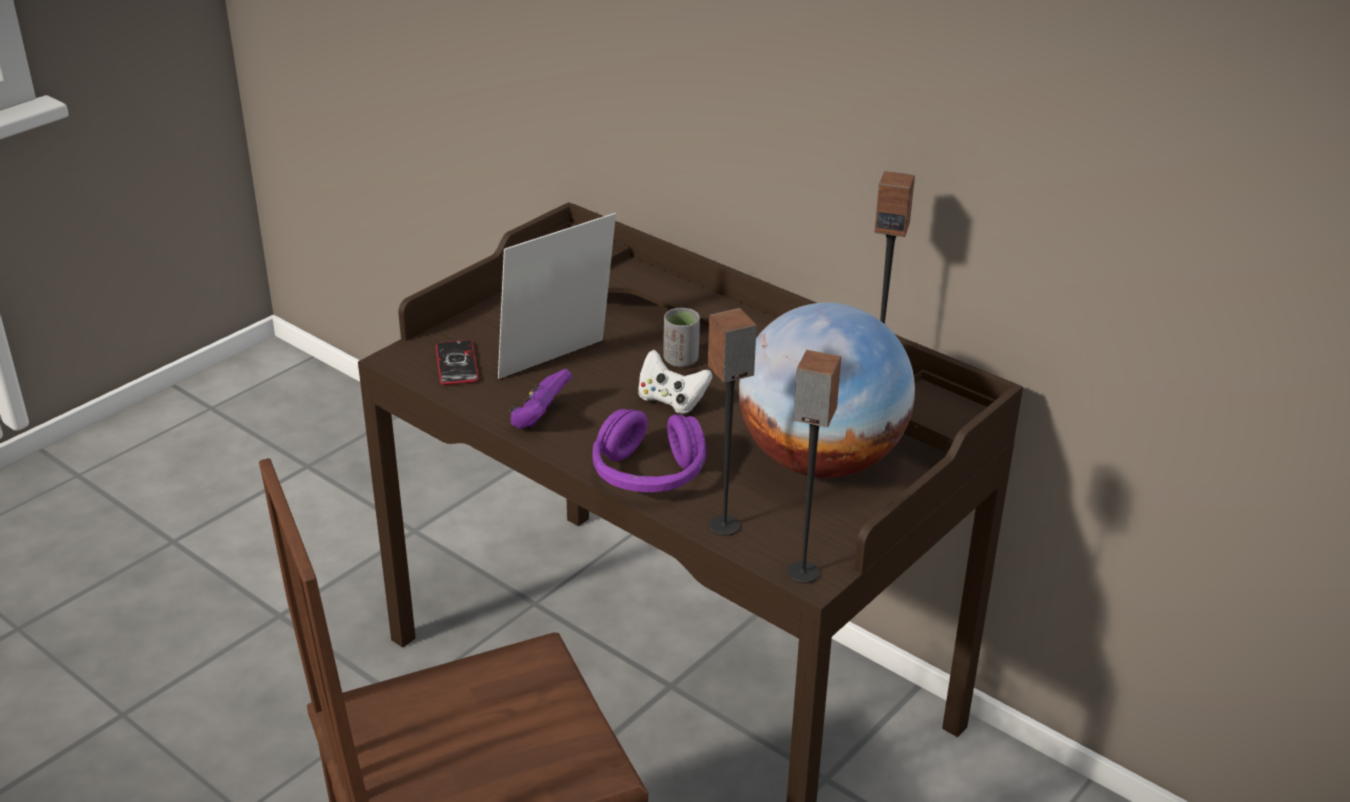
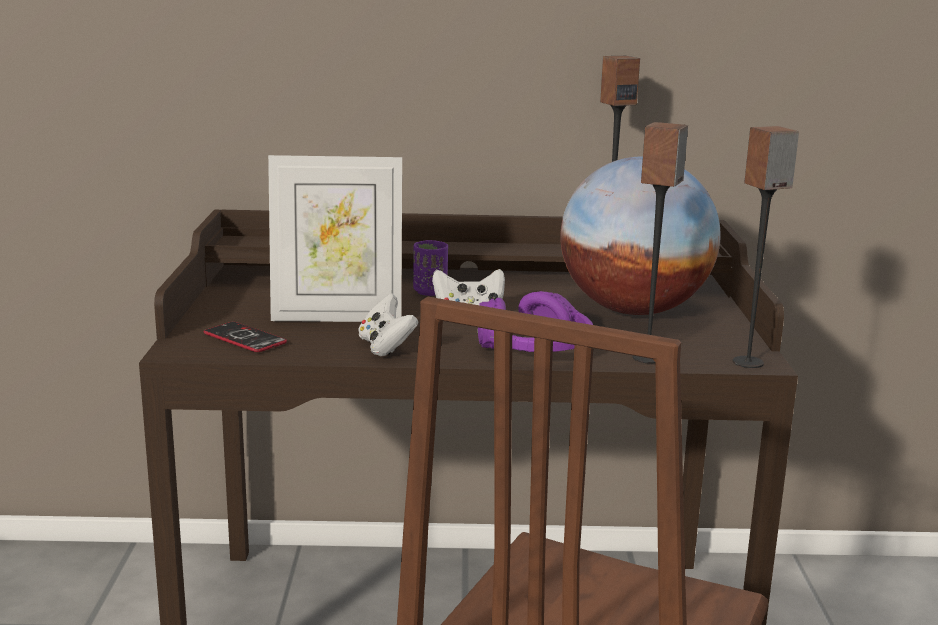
camera: 40 degrees left, 15 degrees down
picture frame [498,213,616,379] -> picture frame turned 105 degrees counterclockwise [268,155,402,322]
purple game controller [509,369,572,429] -> white game controller [358,294,419,356]
grey cup [663,308,700,367] -> purple cup [413,240,448,296]

